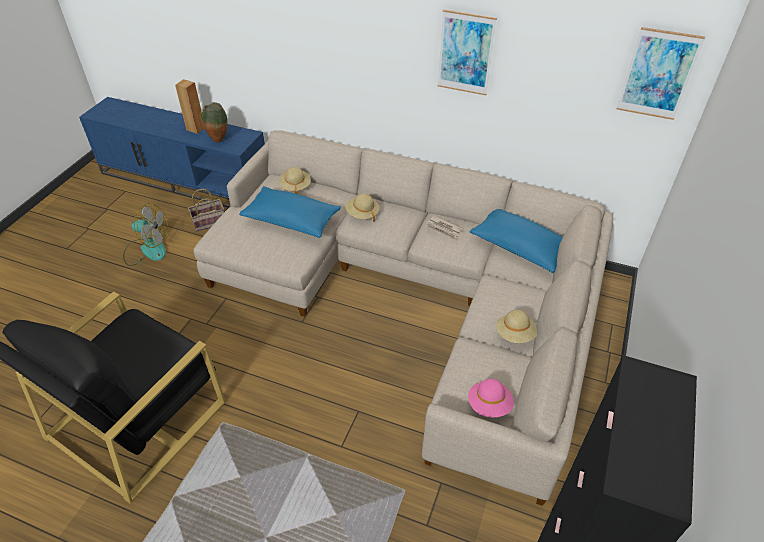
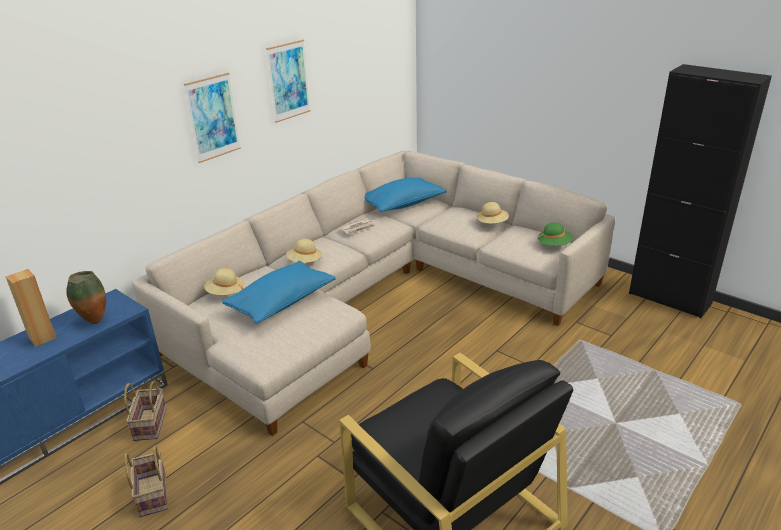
camera: 70 degrees left, 15 degrees down
fan [123,203,168,266] -> basket [124,446,168,517]
pink hat [468,379,514,417] -> green hat [537,222,573,246]
picture [617,27,705,120] -> picture moved to [184,73,241,163]

